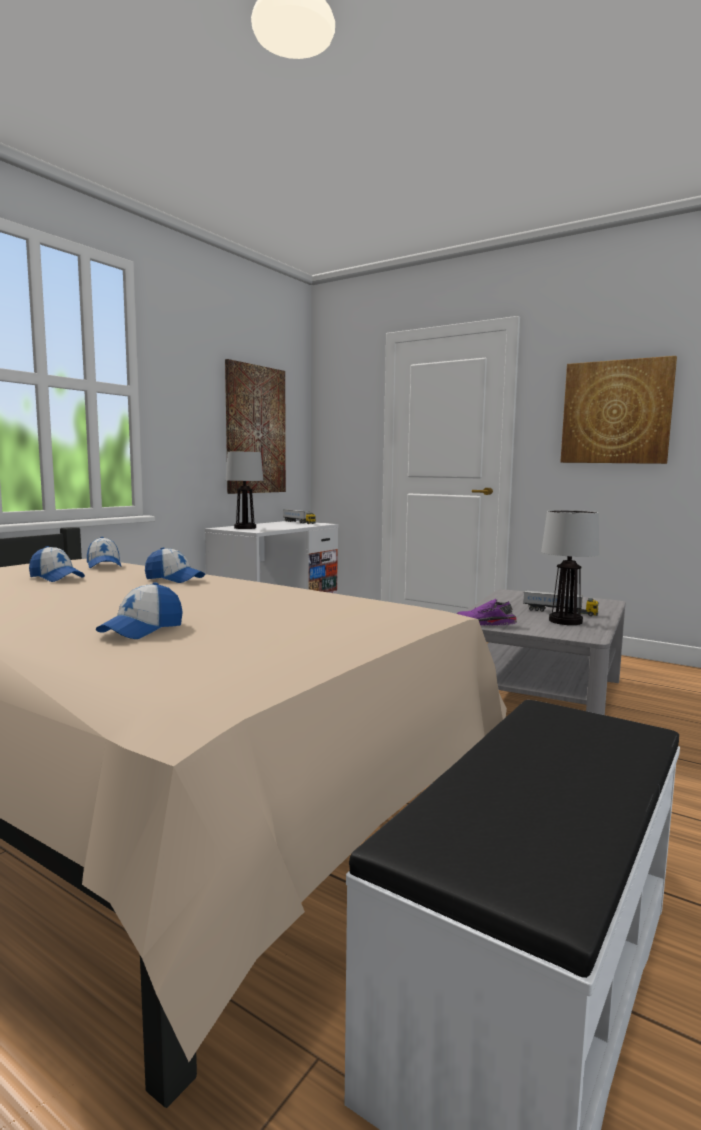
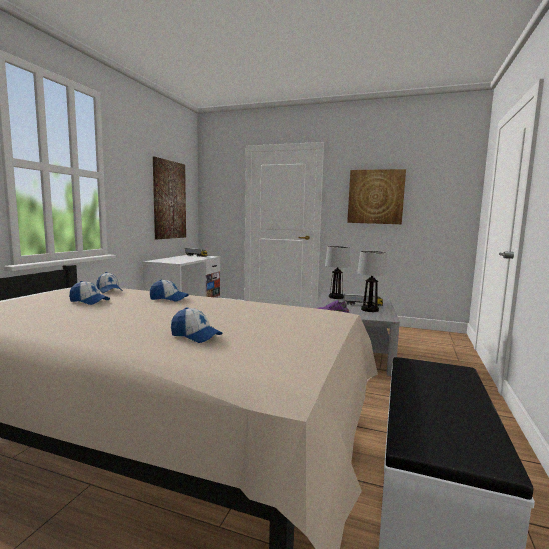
camera: 15 degrees left, 0 degrees up
cap [96,582,183,639] -> cap turned 75 degrees counterclockwise [171,307,223,343]
table lamp [226,452,263,529] -> table lamp moved to [325,246,351,299]

